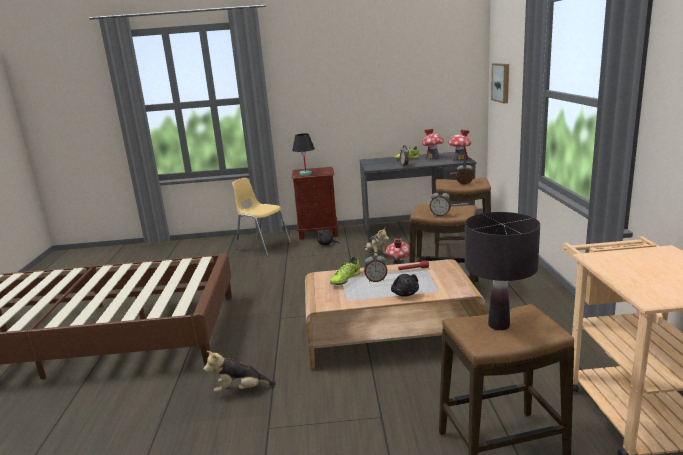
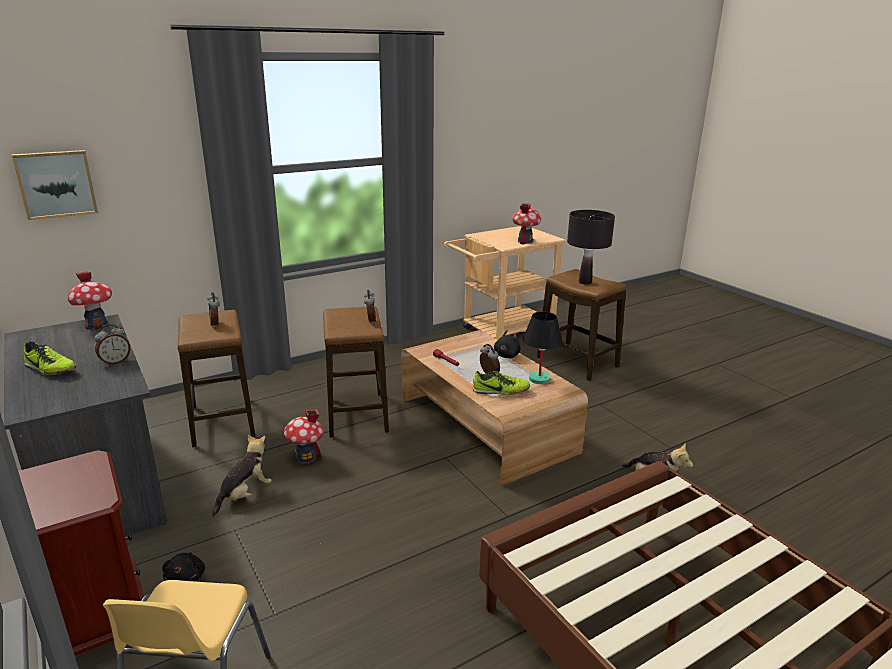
camera: 120 degrees left, 5 degrees up
black table lamp [292,133,315,175] -> black table lamp moved to [523,312,563,384]
toy house [422,129,444,160] -> toy house moved to [512,203,541,245]

